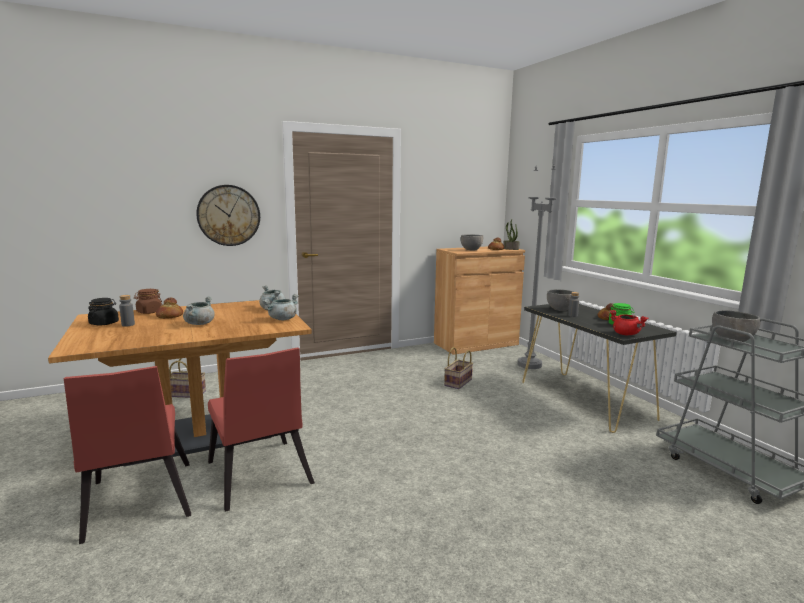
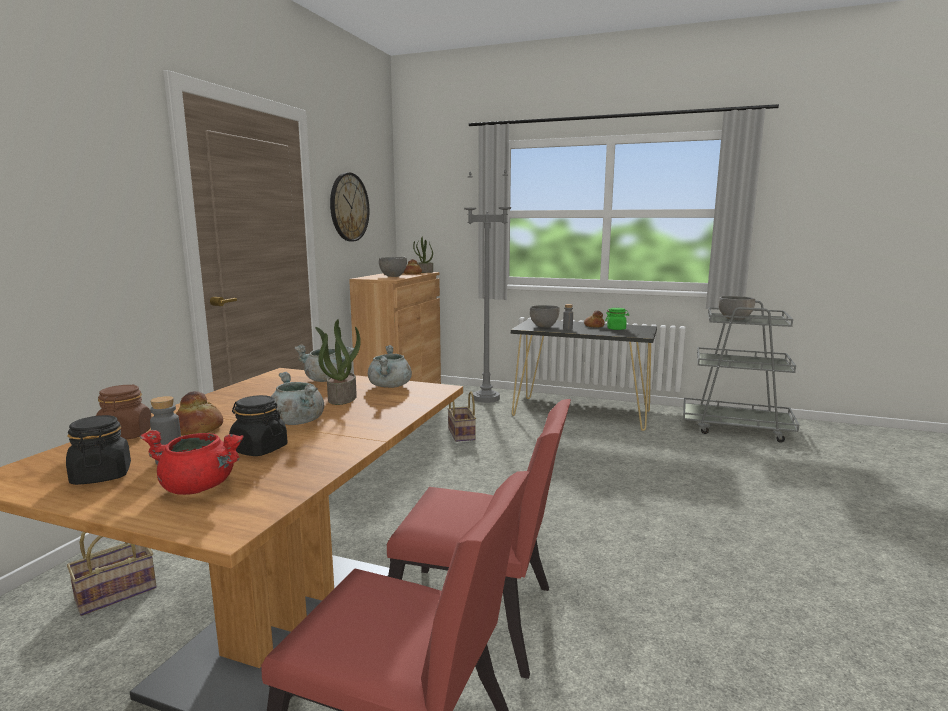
camera: 45 degrees left, 0 degrees up
wall clock [196,185,260,246] -> wall clock moved to [330,173,369,241]
red cooking pot [609,310,648,335] -> red cooking pot moved to [139,430,244,495]
none -> black jar [229,395,287,456]
none -> potted plant [315,319,361,405]

